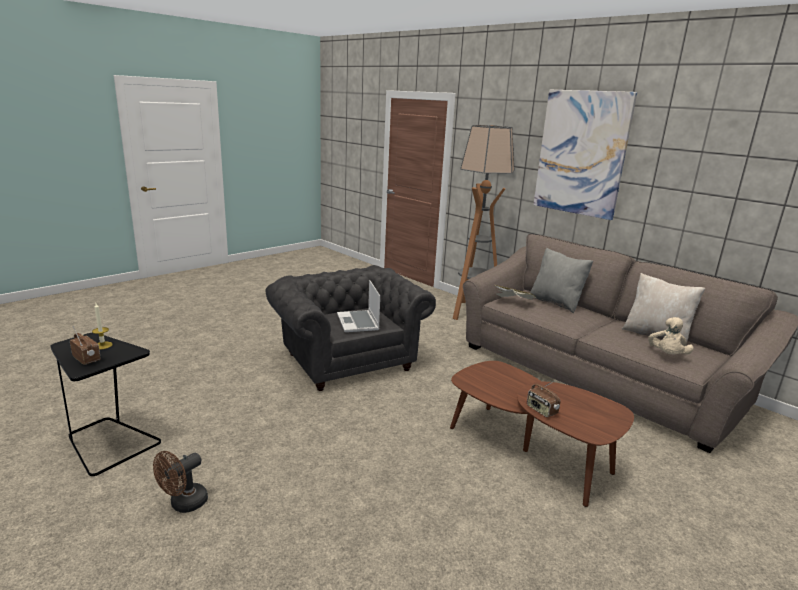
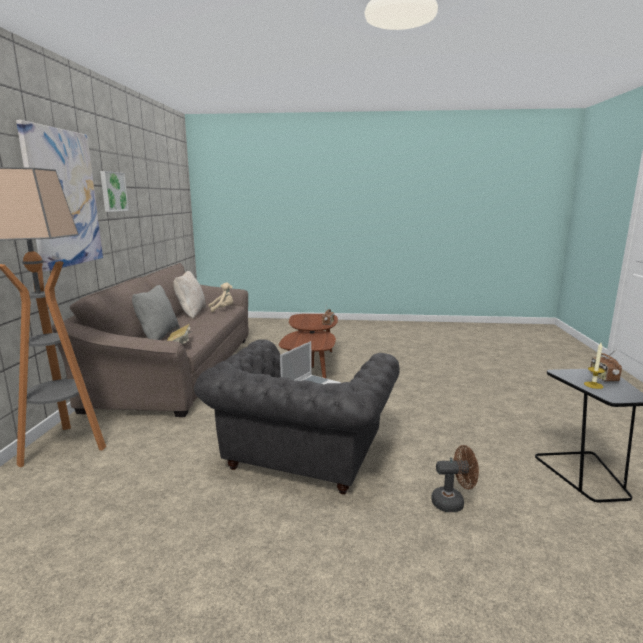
camera: 130 degrees left, 5 degrees down
brown fan [153,451,208,513] -> brown fan moved to [431,445,479,512]
none -> picture [100,171,129,212]

